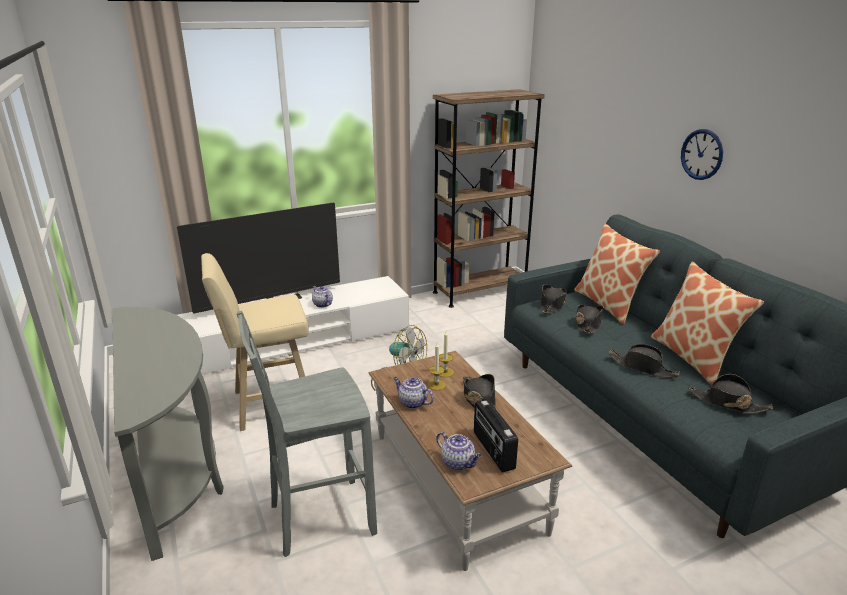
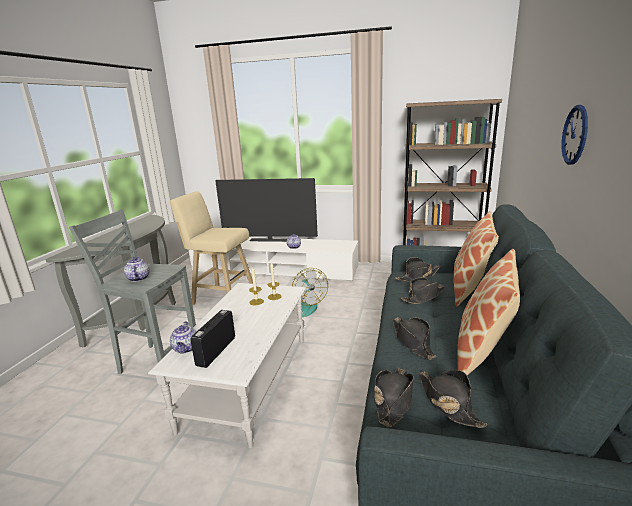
camera: 40 degrees right, 5 degrees down
brown coffee table [369,351,572,571] -> white coffee table [148,283,306,448]
teapot [393,377,434,409] -> teapot moved to [124,257,150,282]
black hat [463,374,496,409] -> black hat moved to [374,368,414,427]

